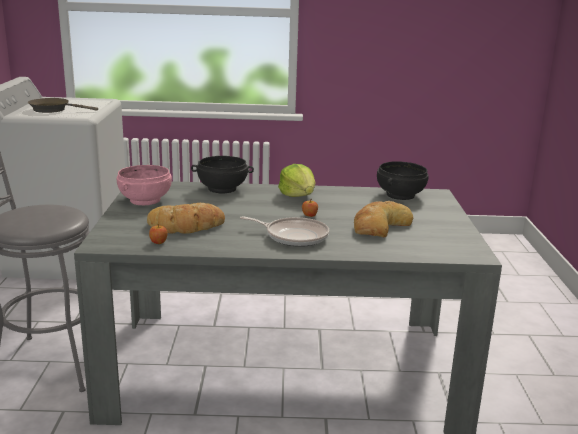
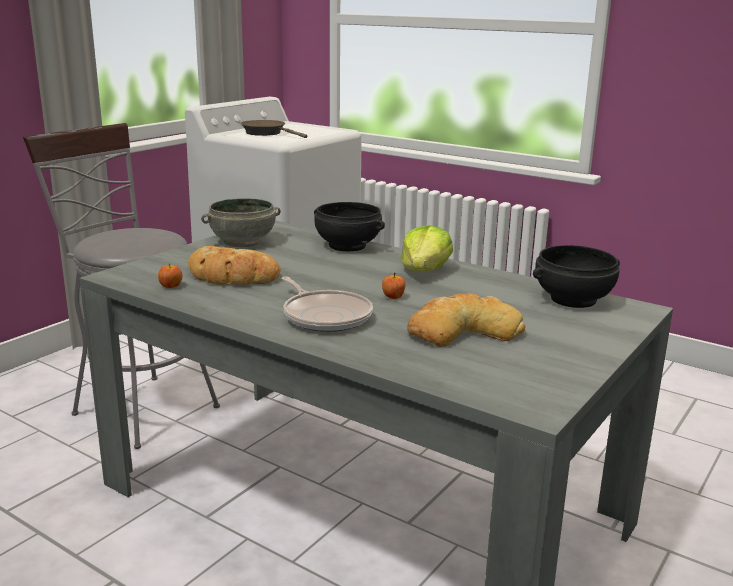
camera: 35 degrees right, 0 degrees up
pink bowl [117,165,172,205] -> grey bowl [201,198,281,247]

